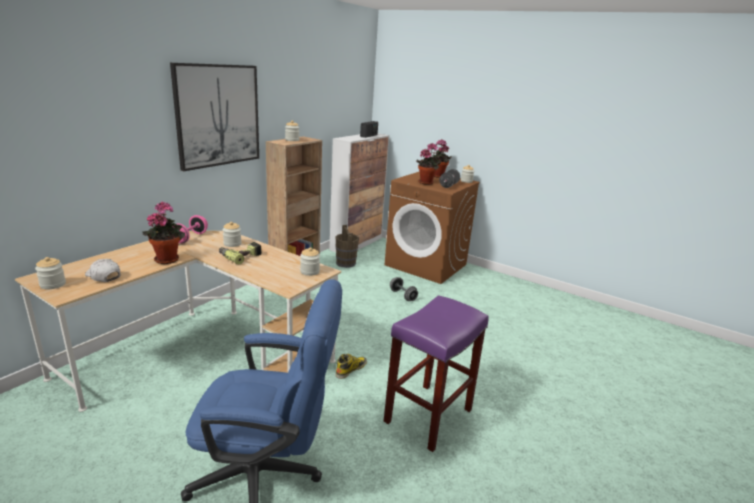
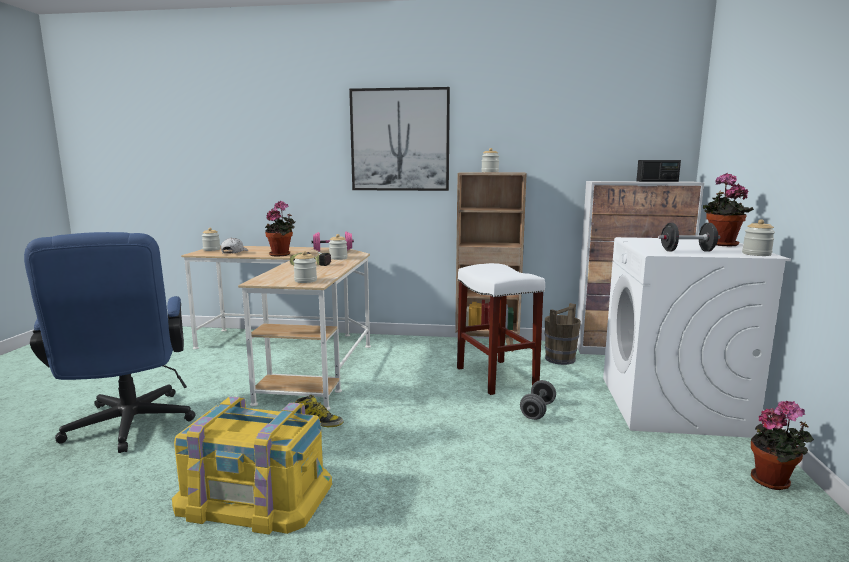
camera: 65 degrees right, 10 degrees down
purple stool [384,295,489,452] -> yellow storage box [172,397,332,535]
brown washing machine [385,171,480,284] -> white washing machine [603,237,791,438]
potted plant [416,143,441,185] -> potted plant moved to [751,401,814,490]
none -> white stool [457,263,545,395]

